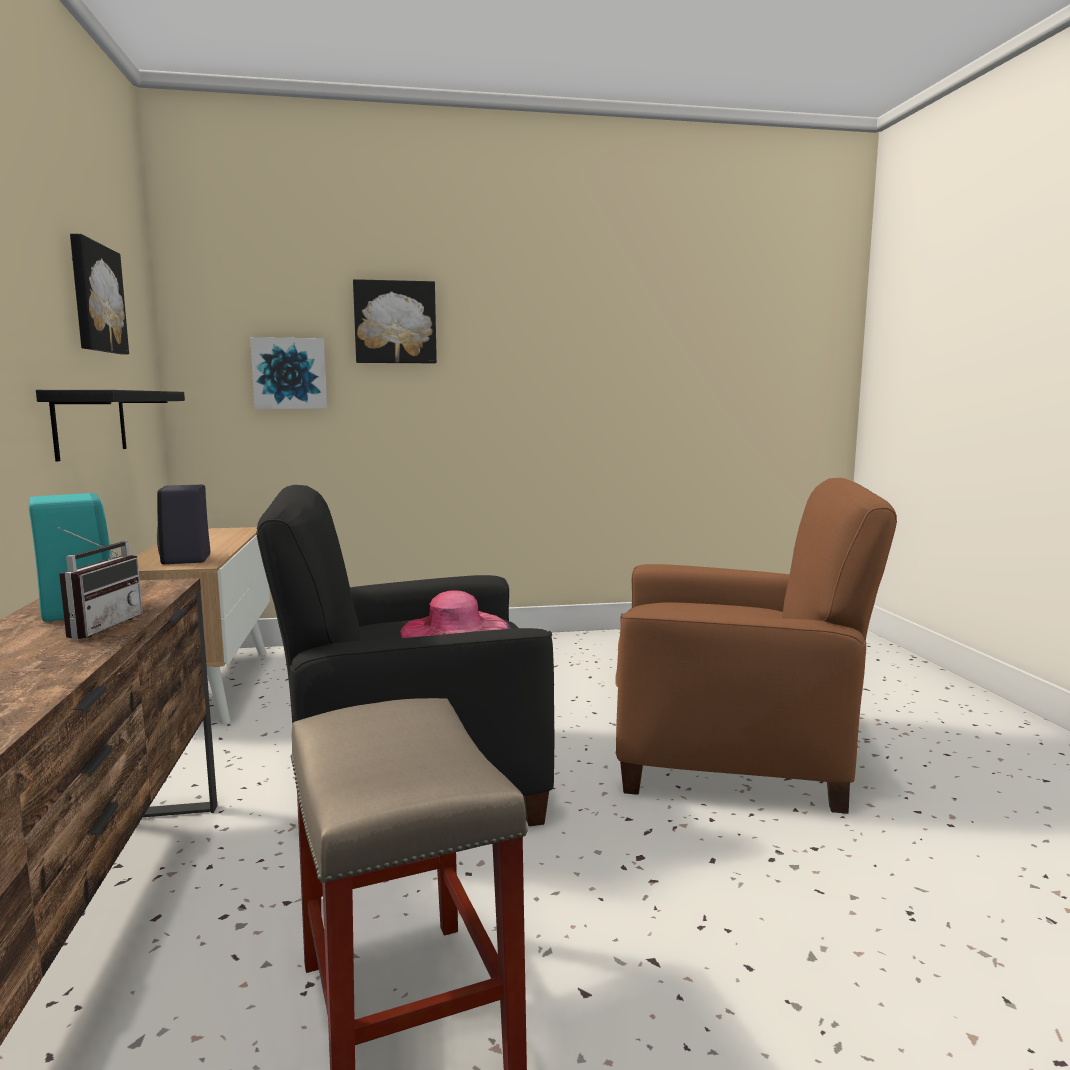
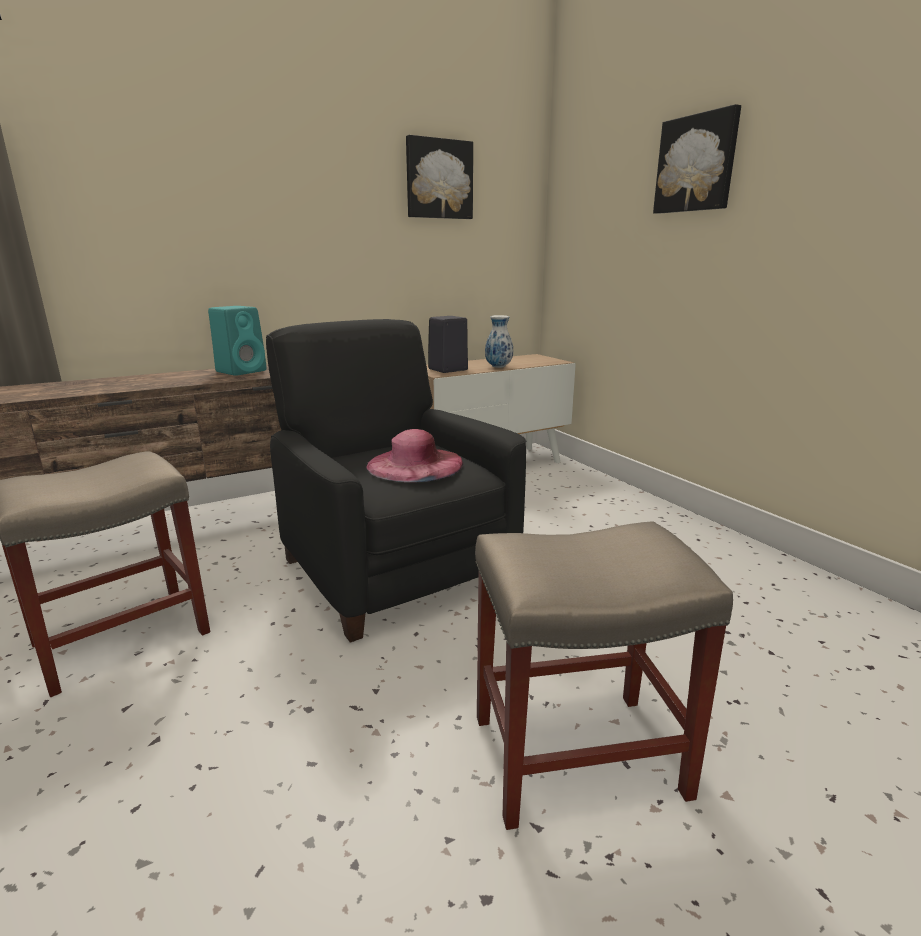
camera: 70 degrees right, 10 degrees up
black shelf [36,390,185,461] -> none
radio [58,527,143,640] -> none
picture [250,337,327,409] -> none
brown armchair [615,478,897,814] -> beige stool [475,521,733,830]
none -> vase [485,315,513,368]

